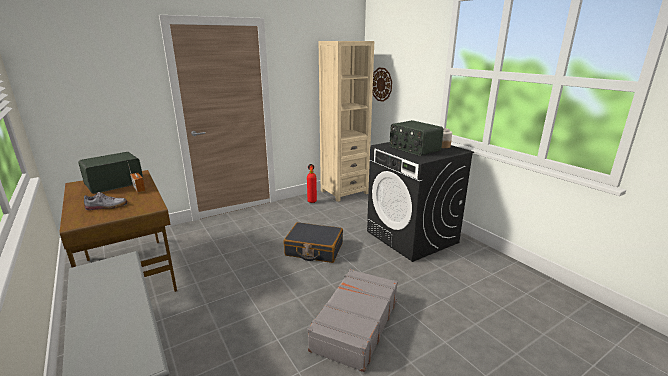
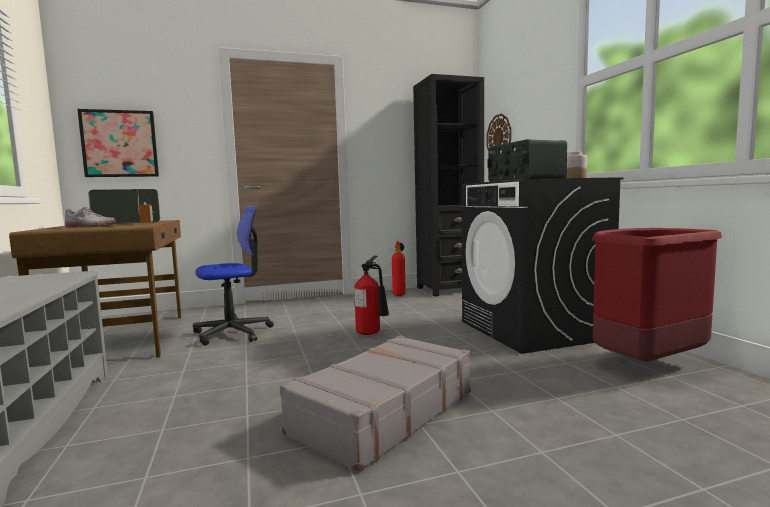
camera: 15 degrees right, 15 degrees down
black suitcase [283,222,343,263] -> fire extinguisher [354,255,389,335]
beige bookcase [319,41,374,202] -> black bookcase [413,74,484,296]
none -> picture [77,109,159,177]
none -> office chair [193,206,274,346]
none -> red trash can [592,228,722,364]

